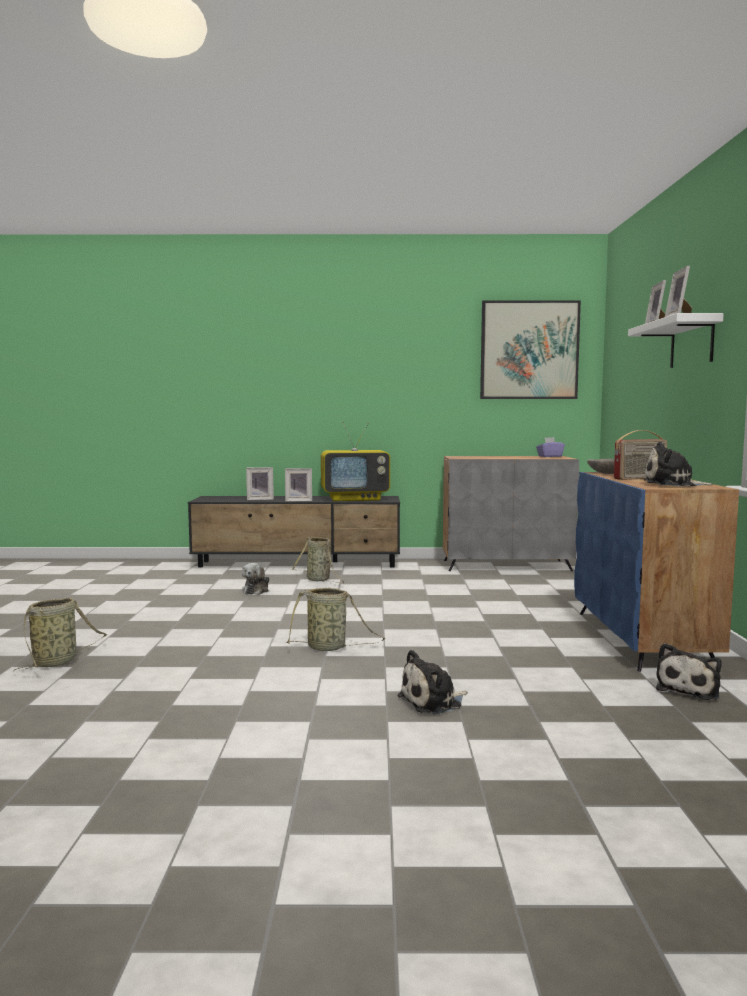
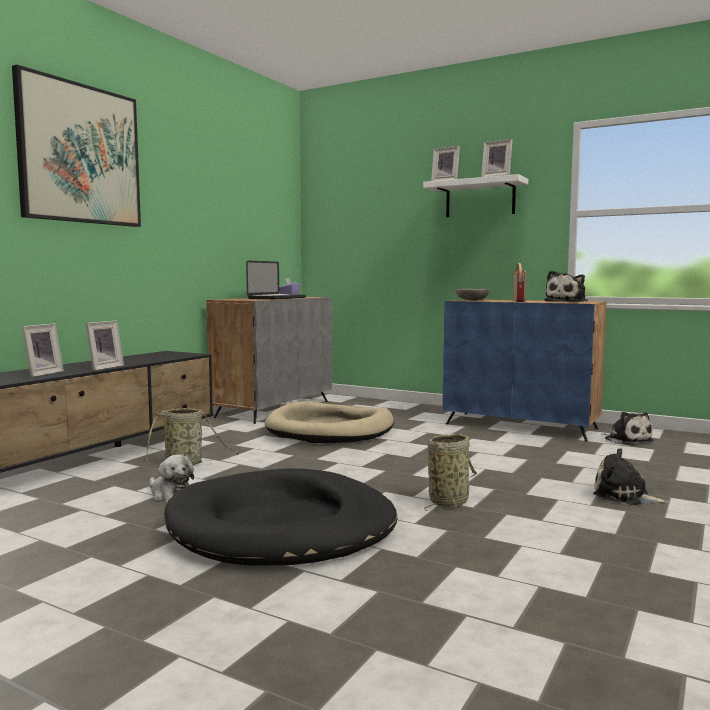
camera: 60 degrees left, 0 degrees up
basket [13,598,107,671] -> none
television [321,422,390,501] -> none
plush toy [398,650,468,714] -> plush toy turned 120 degrees clockwise [593,448,669,505]
picture [480,300,581,399] -> picture moved to [12,65,141,227]
none -> black dog bed [164,468,398,566]
none -> laptop [246,261,306,299]
none -> beige dog bed [265,401,394,443]

